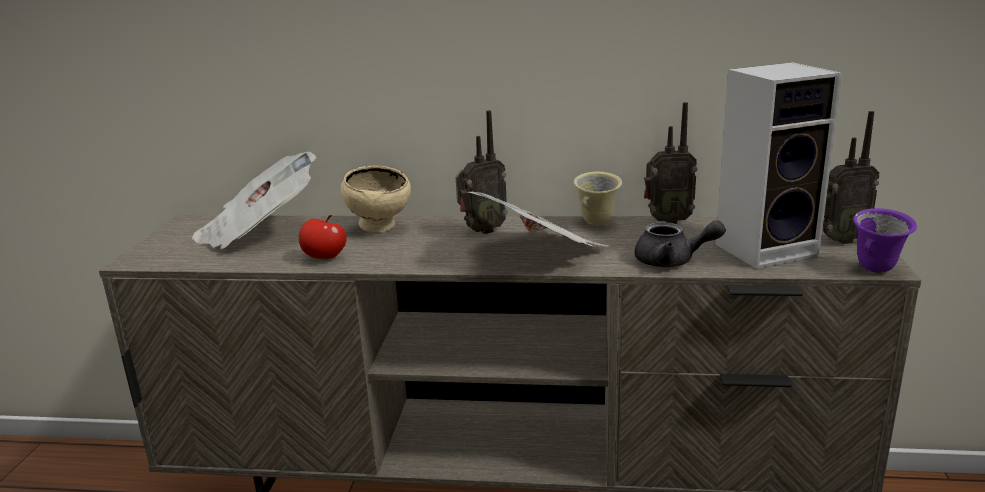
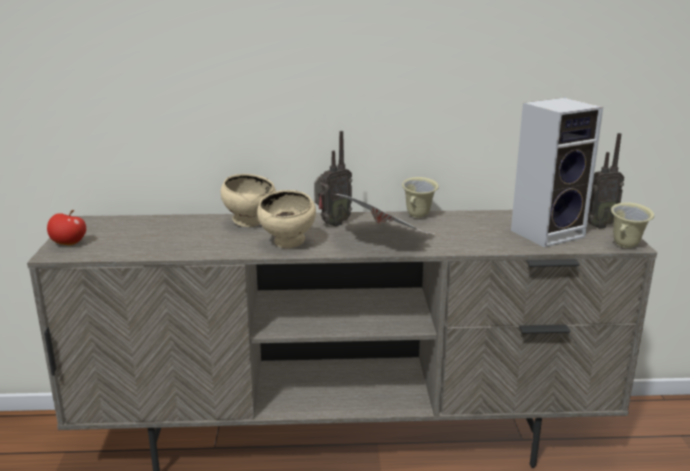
camera: 10 degrees left, 0 degrees up
newspaper [192,152,317,249] -> none
apple [299,215,347,260] -> apple moved to [47,210,86,245]
grey teapot [635,220,726,267] -> none
radio [644,102,697,224] -> none
purple mug [853,208,917,273] -> beige mug [611,202,654,248]
none -> beige bowl [257,190,316,248]

